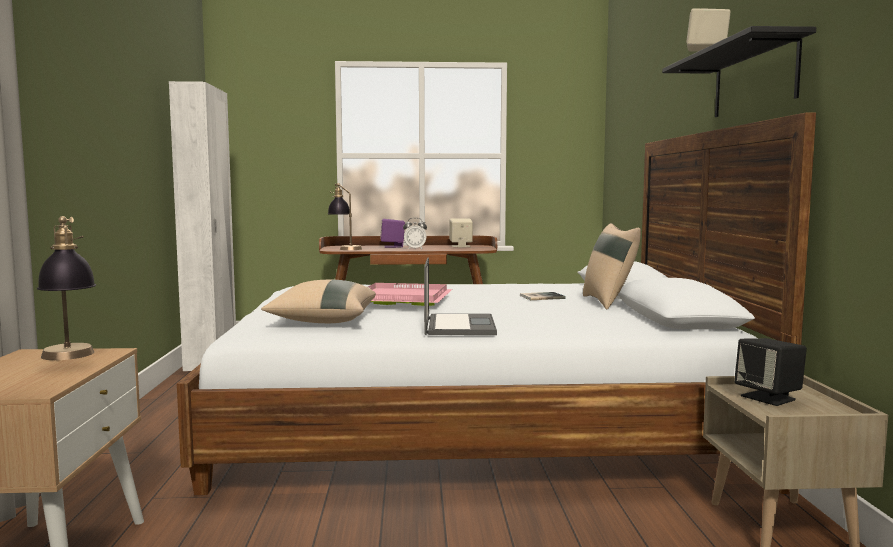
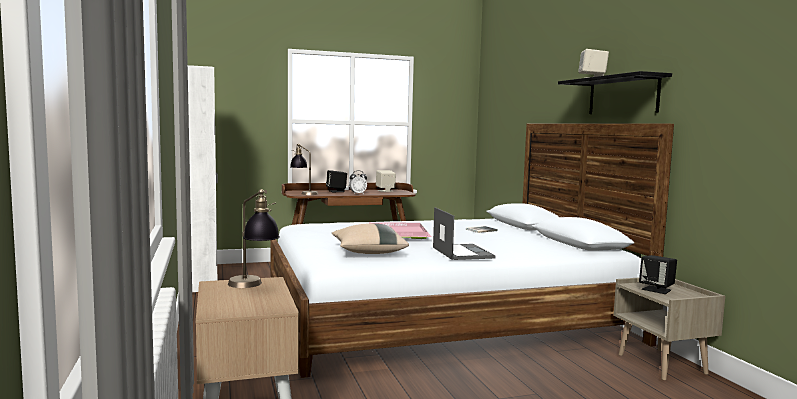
camera: 15 degrees left, 0 degrees up
purple speaker [380,219,405,248] -> black speaker [326,170,347,192]
beige pillow [583,223,641,310] -> none

